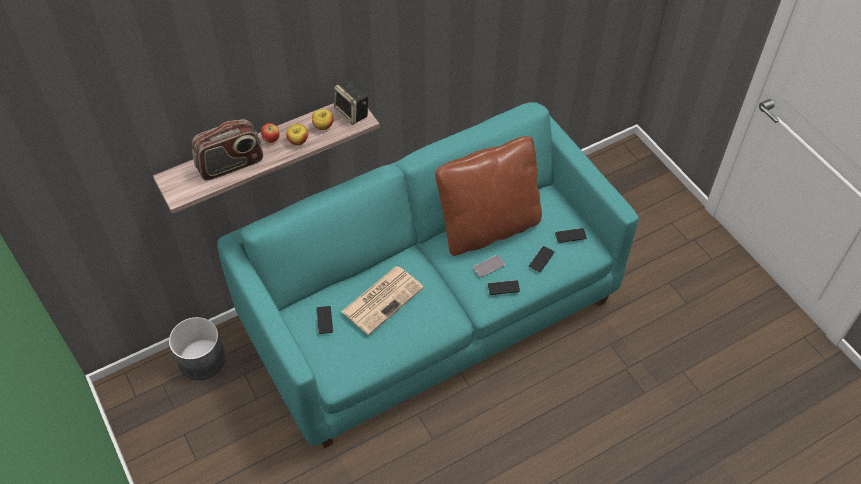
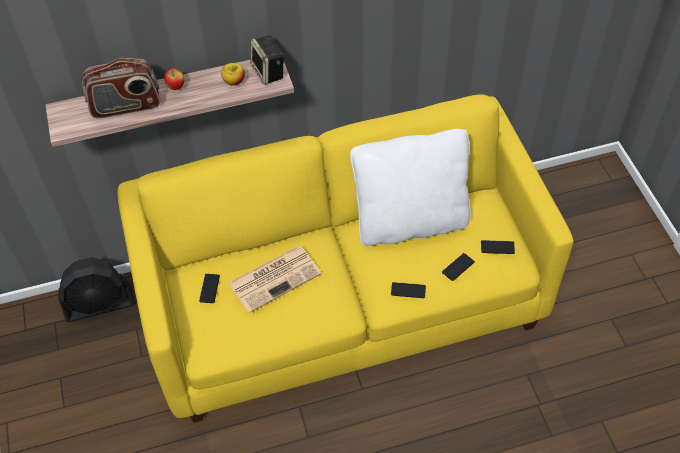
camera: 15 degrees right, 0 degrees up
grey planter [169,317,225,380] -> black fan [58,257,135,322]
turquoise sofa [217,102,639,448] -> yellow sofa [118,94,574,423]
apple [286,124,308,145] -> none
brown pillow [435,136,542,256] -> white pillow [350,129,471,246]
phone [473,255,505,277] -> none

